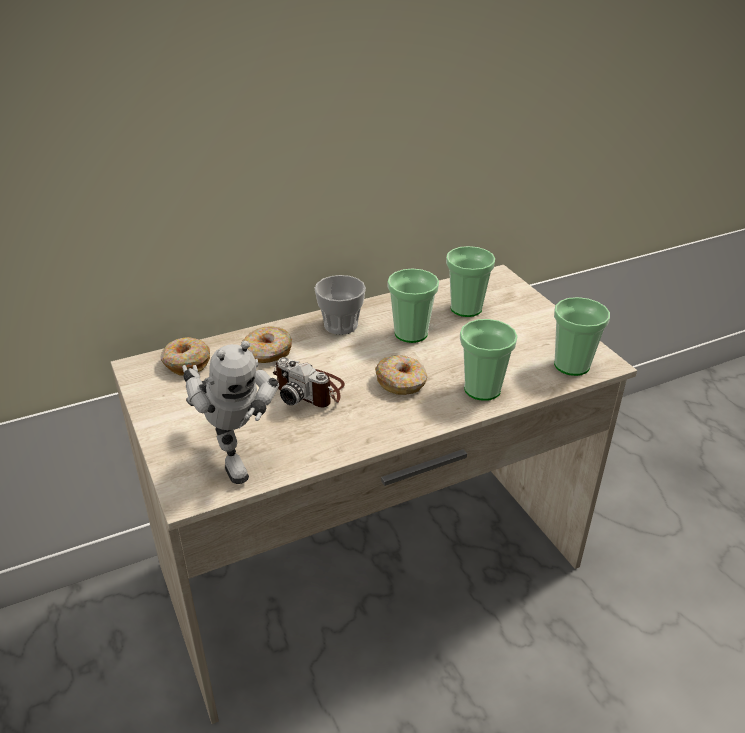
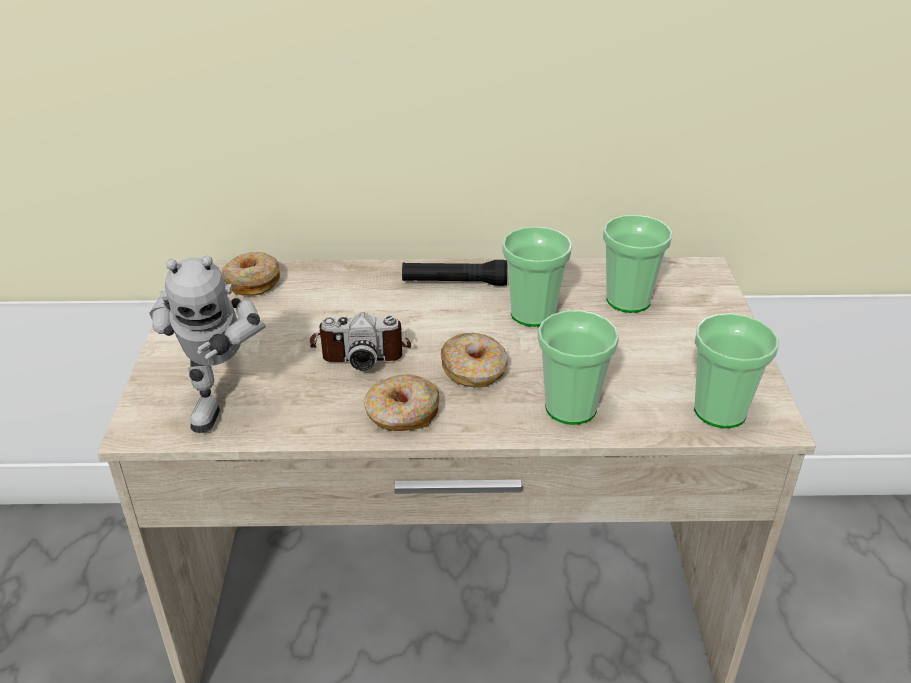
camera: 25 degrees right, 0 degrees up
donut [243,326,292,363] -> donut moved to [363,374,439,431]
camera [273,357,345,408] -> camera turned 60 degrees counterclockwise [310,312,411,370]
cup [314,275,366,335] -> black flashlight [402,260,507,286]

